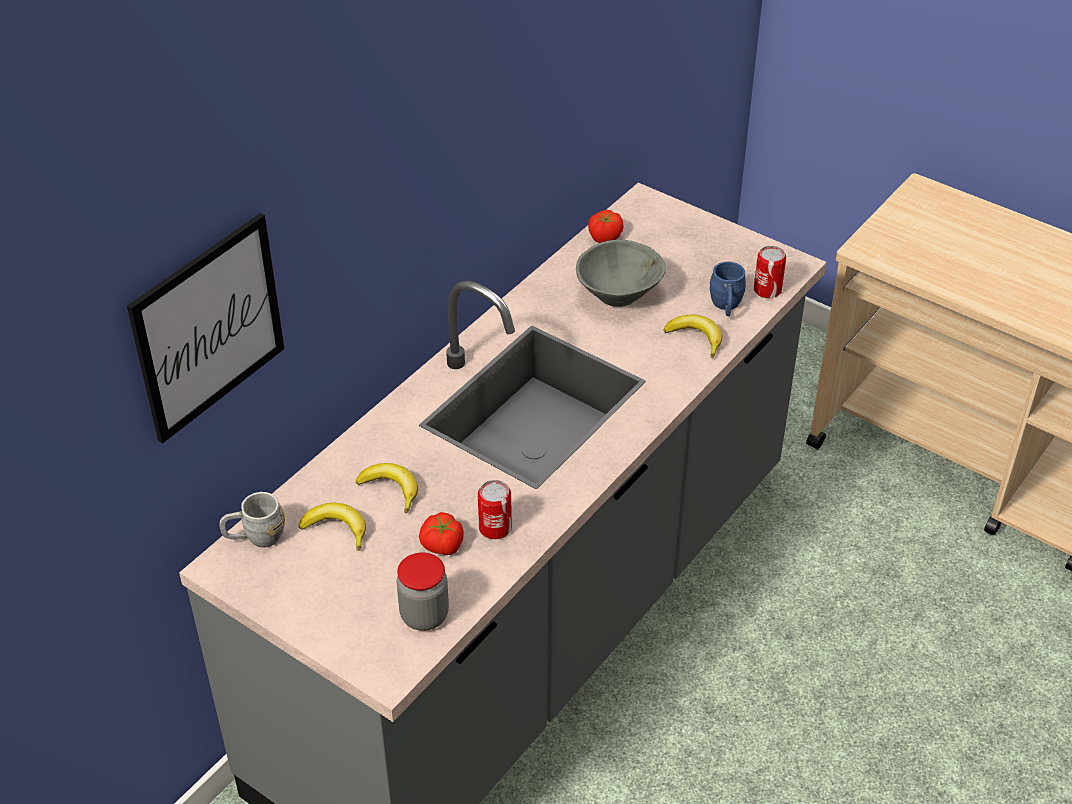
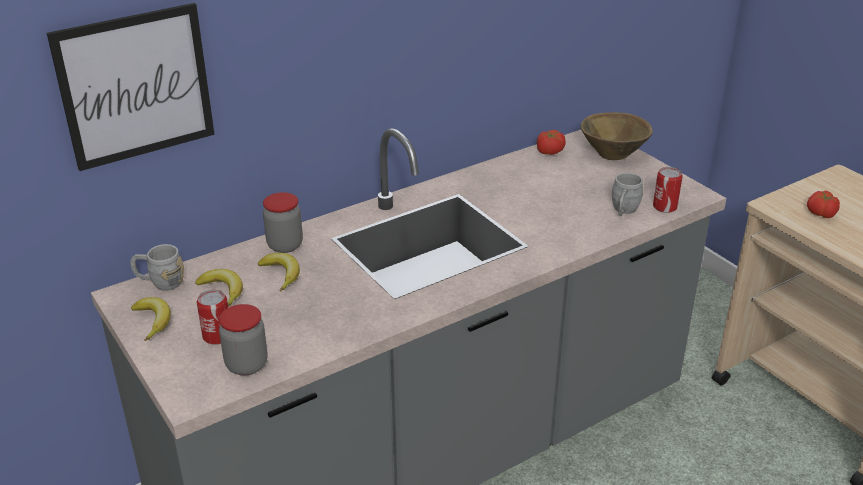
camera: 20 degrees right, 10 degrees down
tomato [419,512,464,555] -> tomato moved to [807,190,840,218]
can [478,480,512,539] -> can moved to [197,290,228,345]
grey bowl [576,239,666,307] -> none
banana [663,315,722,358] -> banana moved to [131,297,171,341]
blue mug [709,261,746,316] -> grey mug [612,173,643,216]
none -> jar [263,192,303,253]
none -> brown bowl [581,112,653,160]

